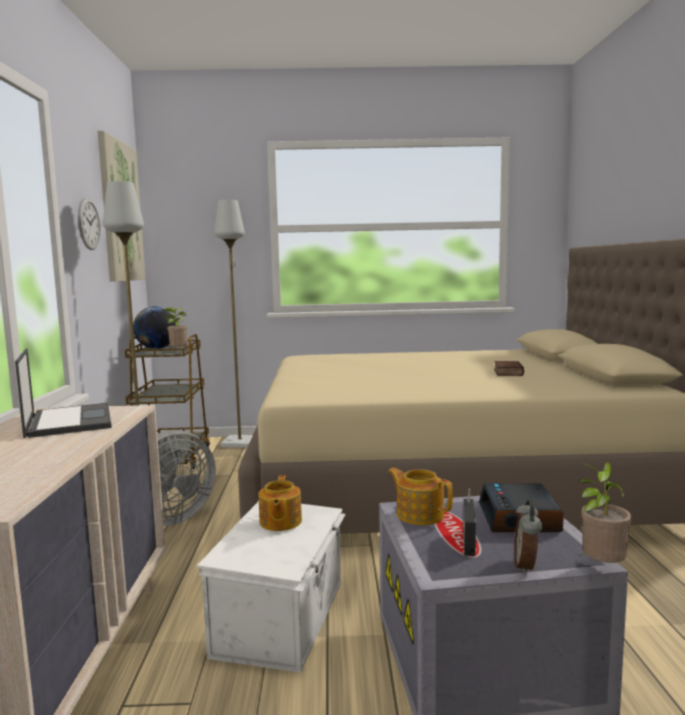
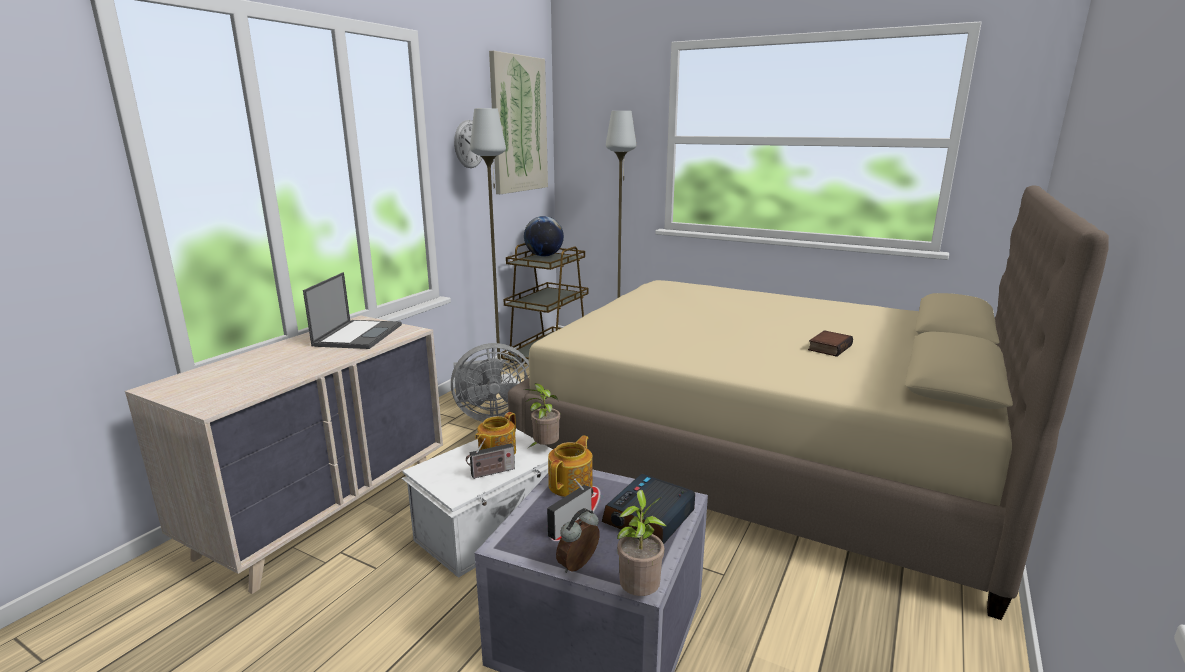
camera: 30 degrees right, 10 degrees up
potted plant [162,307,187,352] -> potted plant moved to [524,383,560,447]
teapot [388,468,453,525] -> teapot turned 45 degrees clockwise [548,436,593,497]
none -> radio [466,438,515,479]

